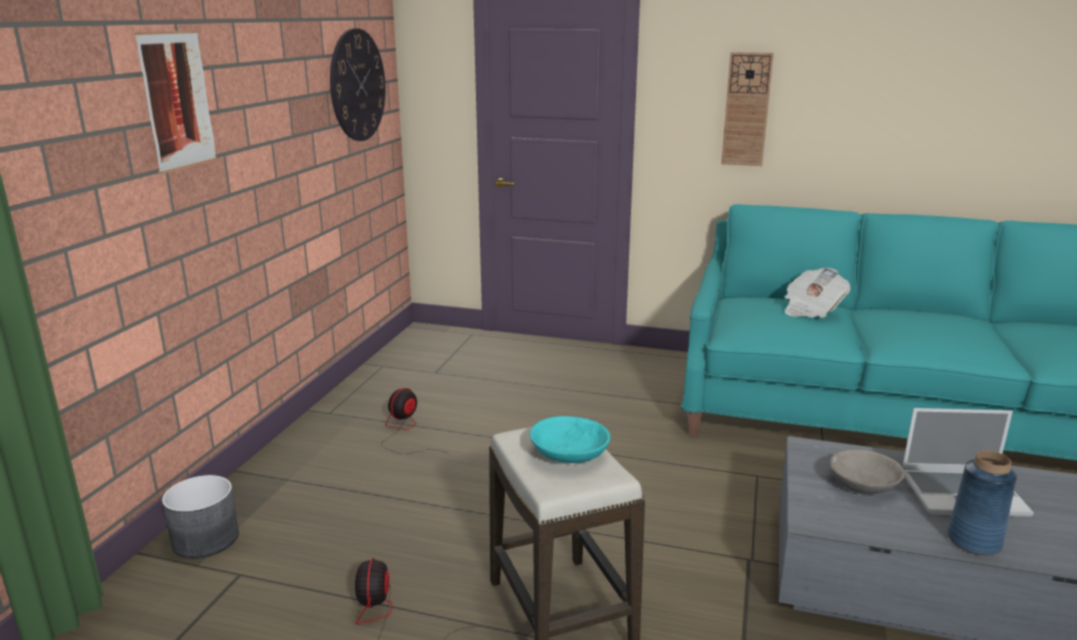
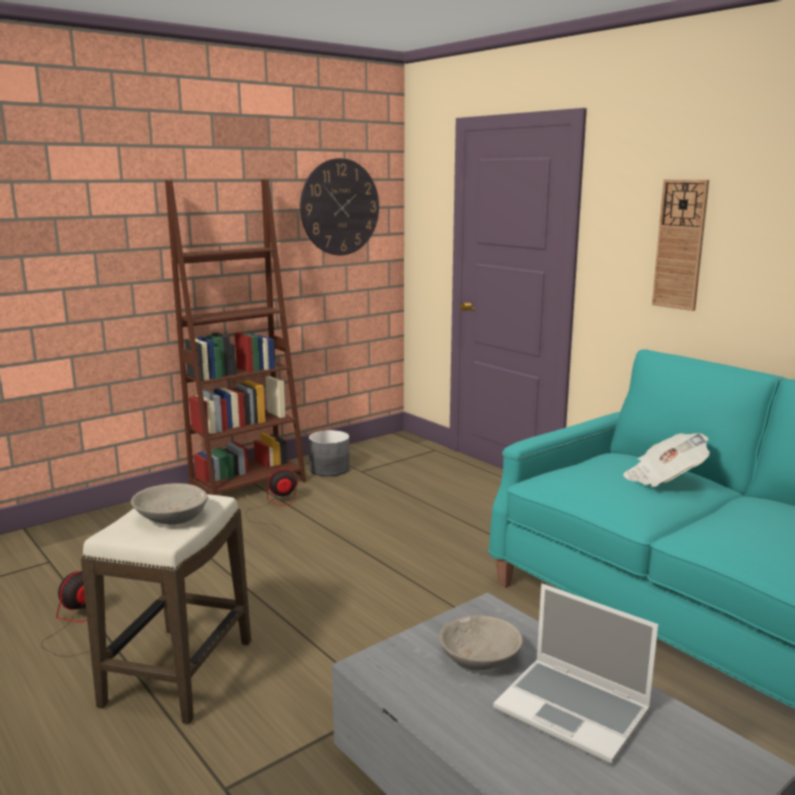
camera: 35 degrees right, 5 degrees down
picture [134,30,217,174] -> none
grey planter [162,475,239,559] -> grey planter moved to [309,430,350,477]
turquoise bowl [530,416,610,463] -> grey bowl [131,483,208,525]
blue vase [947,450,1017,556] -> none
none -> brown bookcase [165,180,306,495]

